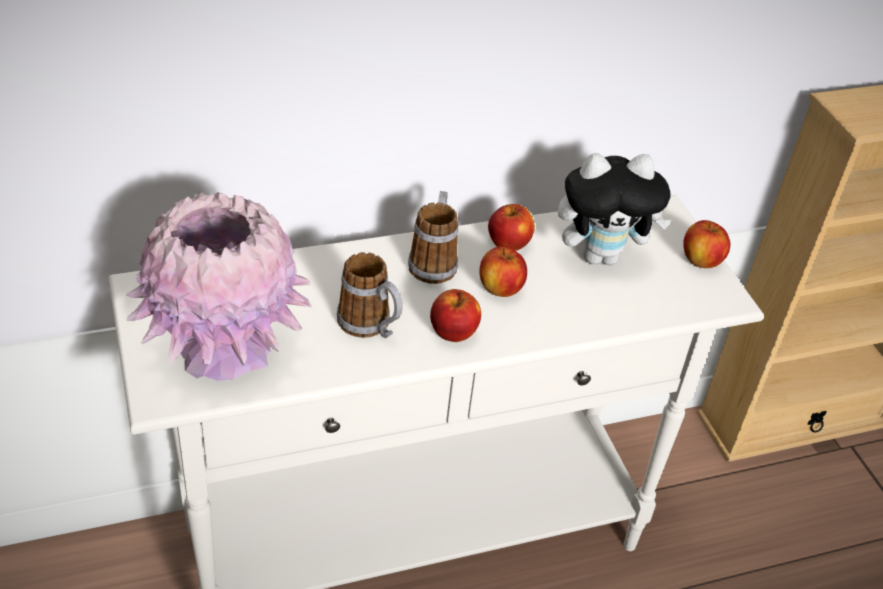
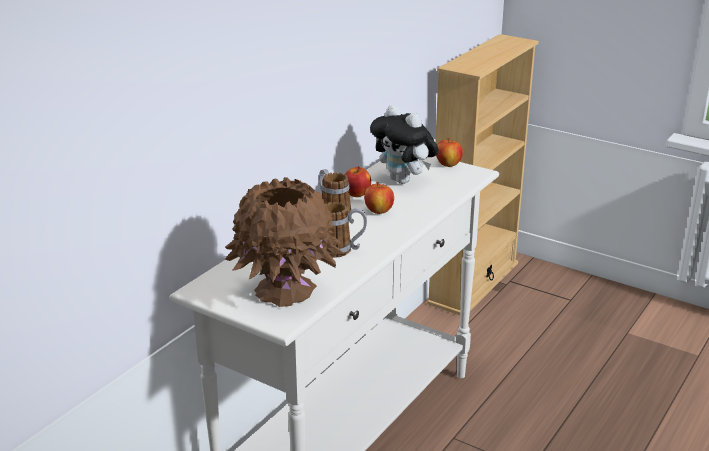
camera: 35 degrees left, 15 degrees down
pink vase [126,192,312,381] -> brown vase [225,177,344,307]
apple [430,289,481,342] -> none
plush toy [558,153,672,265] -> plush toy turned 90 degrees clockwise [370,105,439,184]

